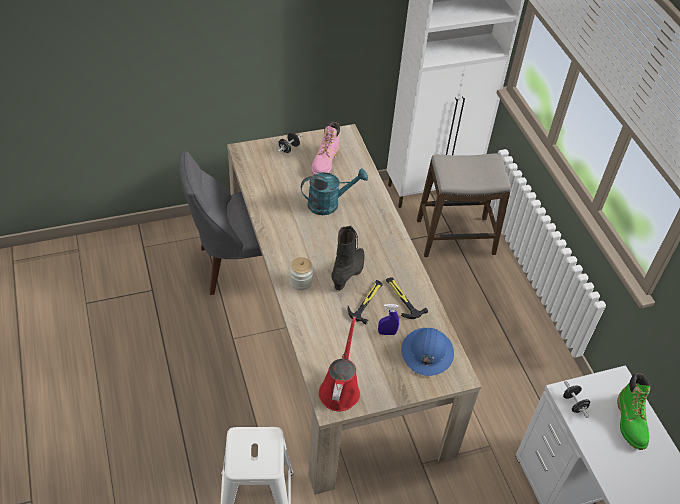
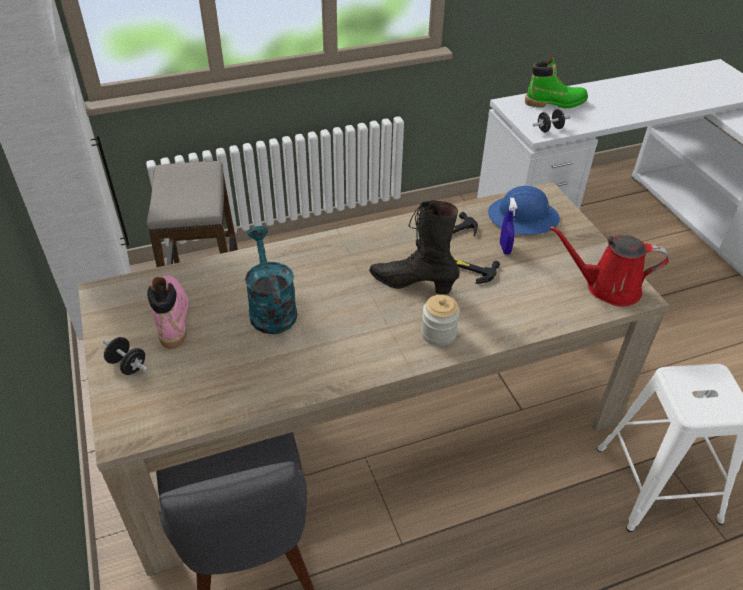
camera: 90 degrees left, 5 degrees down
pink boot [312,122,340,175] -> pink boot turned 120 degrees counterclockwise [147,275,189,349]

